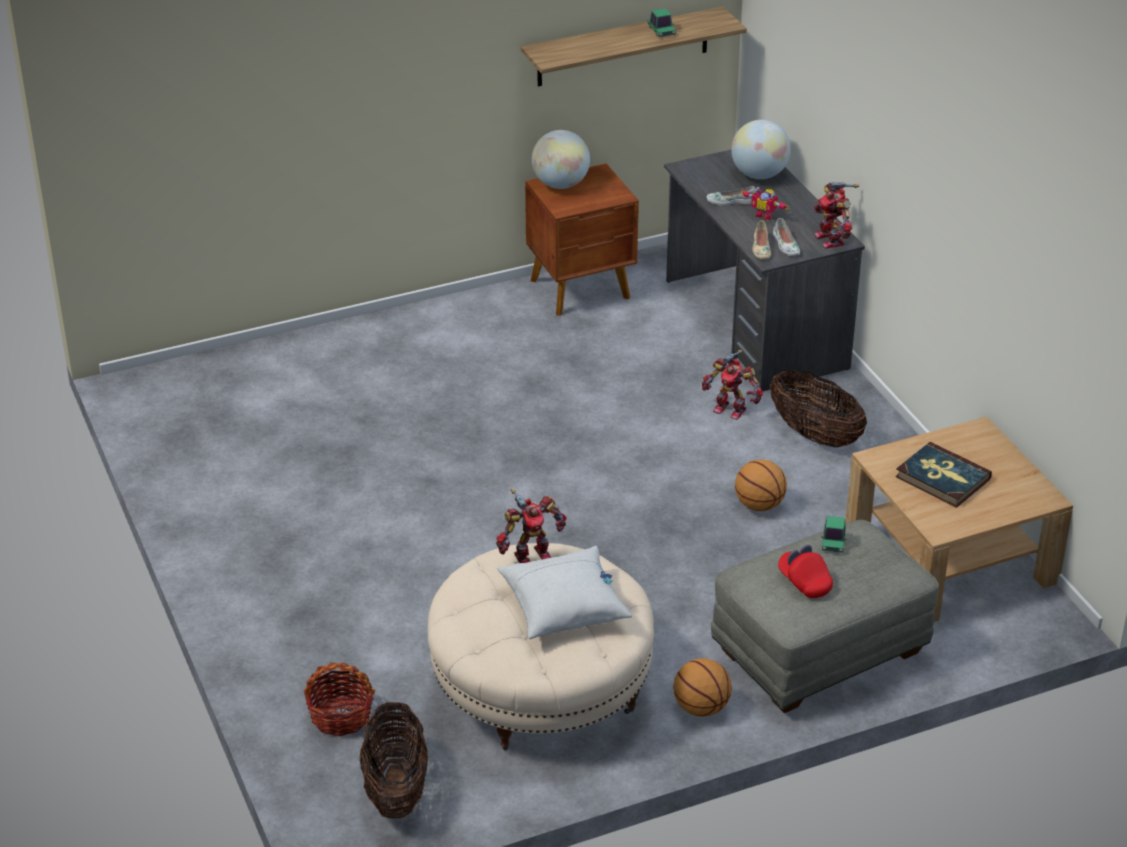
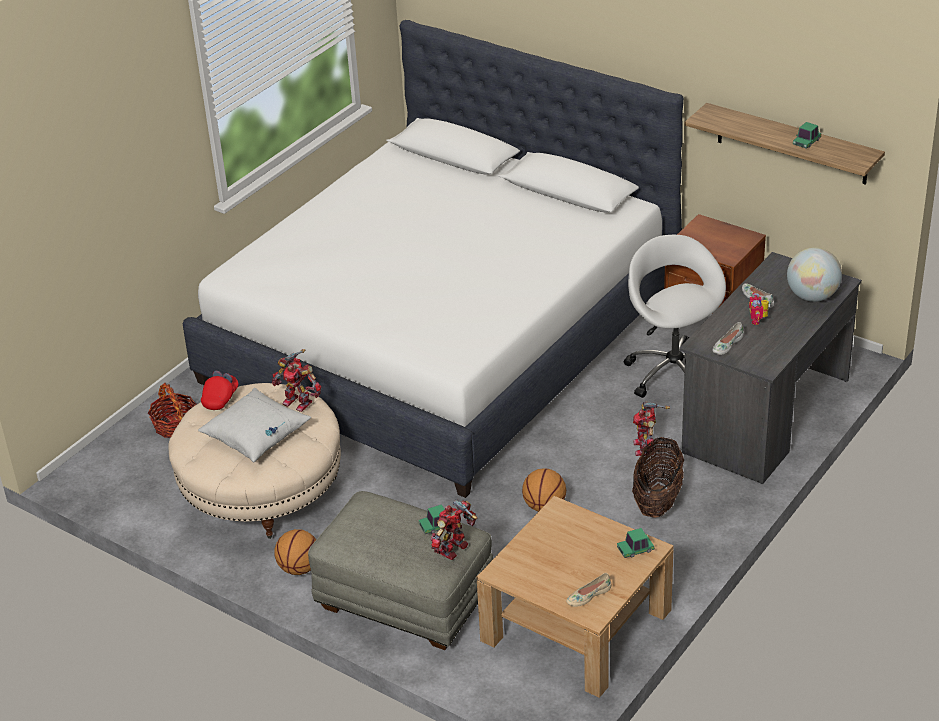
camera: 60 degrees right, 0 degrees up
basket [359,701,428,818] -> none
globe [532,130,590,189] -> none
beige shoe [752,221,771,259] -> beige shoe moved to [566,573,611,607]
red cap [778,545,833,598] -> red cap moved to [201,371,239,410]
toy robot [814,182,859,248] -> toy robot moved to [430,499,477,560]
book [895,442,992,508] -> none
none -> white bed [183,20,684,498]
none -> toy car [617,528,655,558]
none -> white office chair [624,235,726,398]

